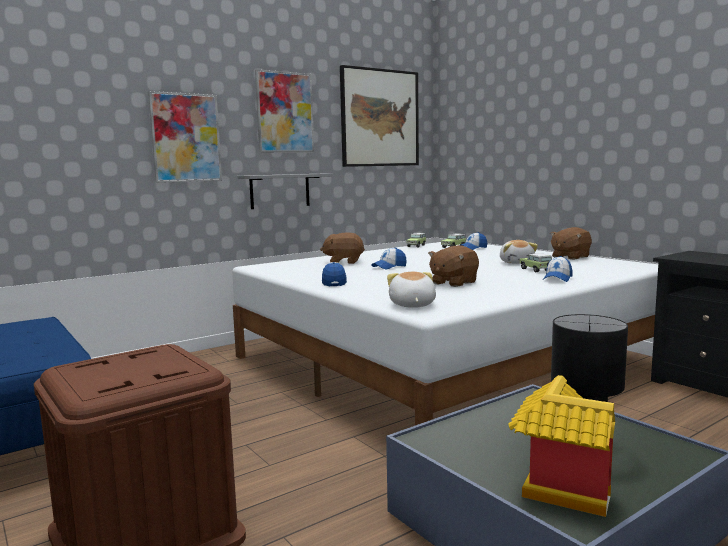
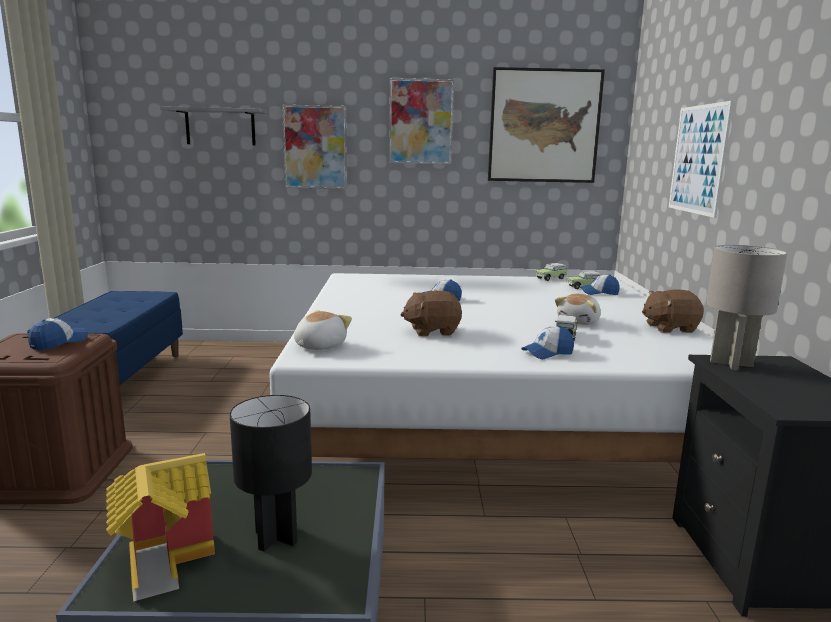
camera: 35 degrees right, 5 degrees up
grey shelf [237,173,333,209] -> grey shelf moved to [160,106,267,146]
brown plush toy [320,233,365,264] -> none
cap [322,262,347,286] -> cap moved to [28,318,88,351]
none -> picture [669,101,733,218]
none -> grey table lamp [706,245,787,370]

